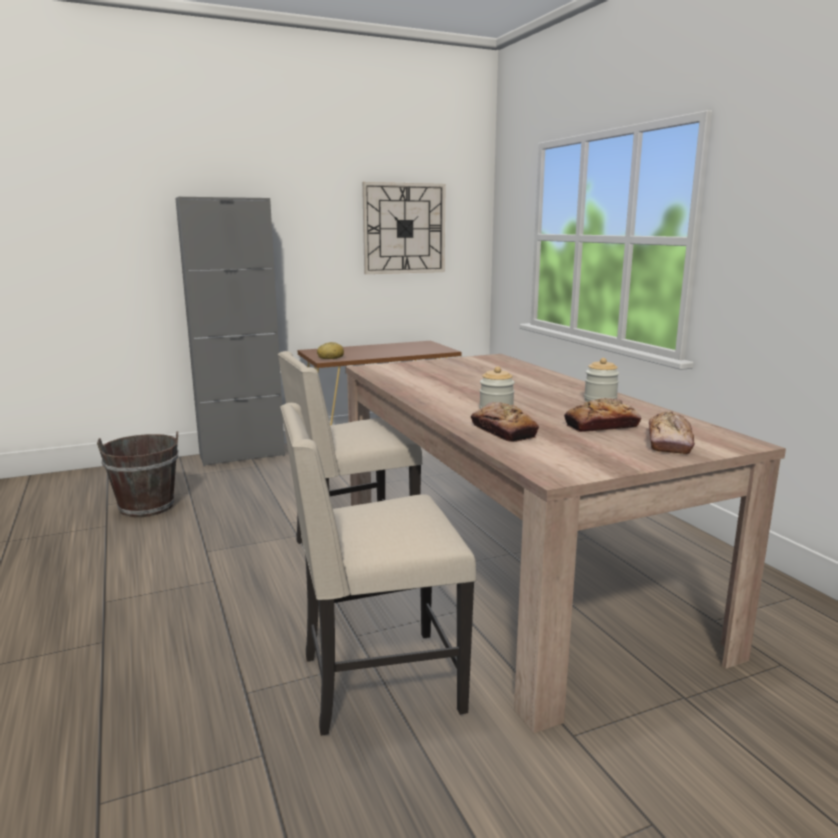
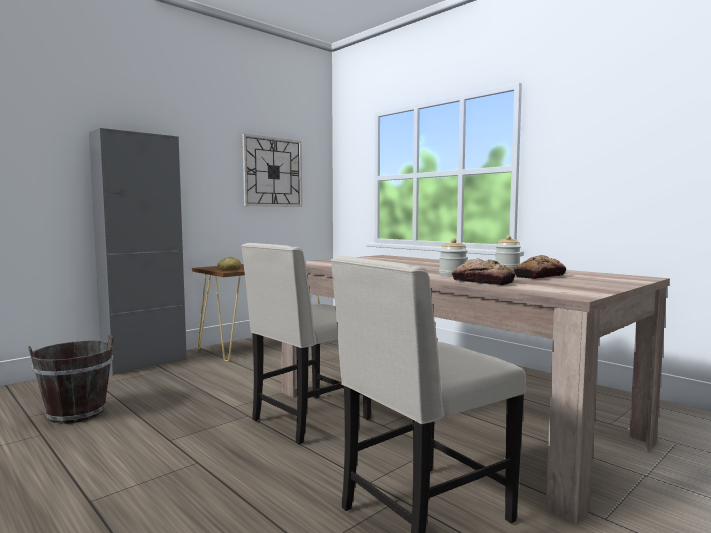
camera: 20 degrees left, 10 degrees down
bread [649,411,695,454] -> none

